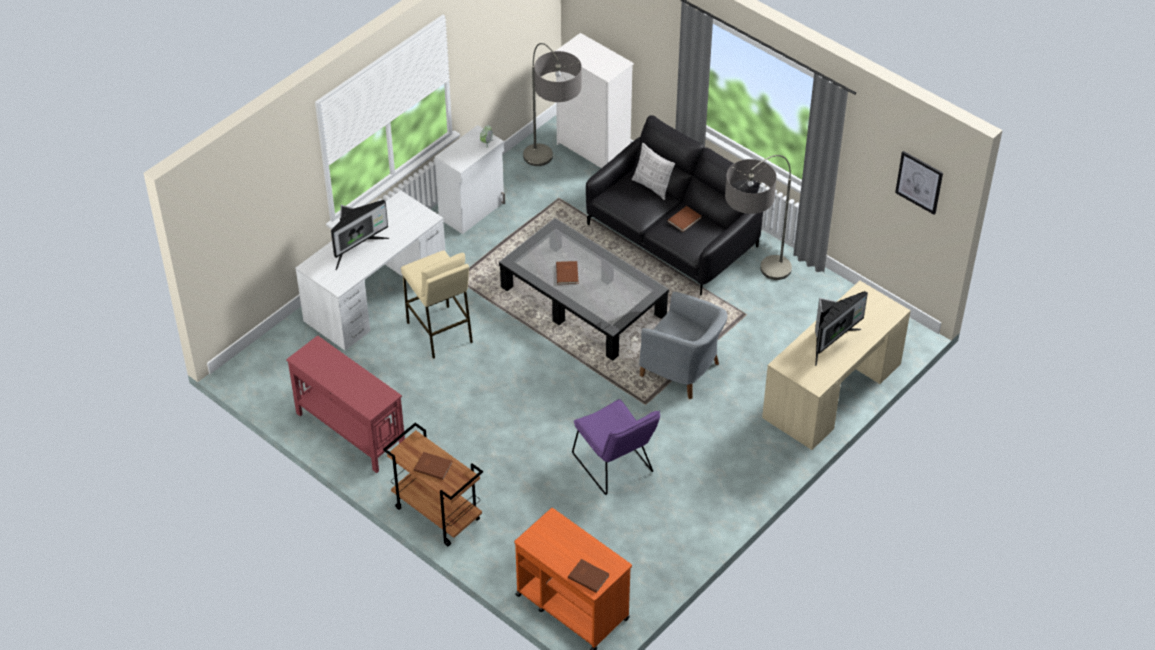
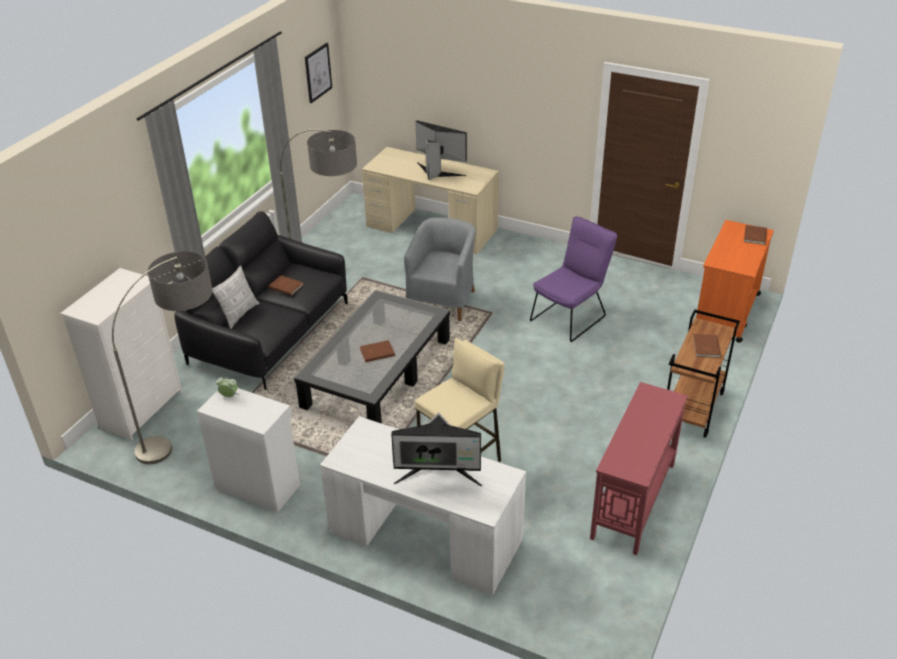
camera: 105 degrees left, 10 degrees down
monitor [331,200,389,270] -> monitor turned 150 degrees clockwise [391,412,482,486]

